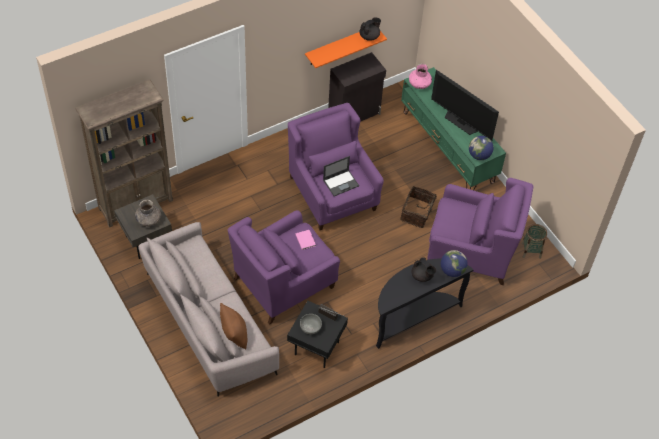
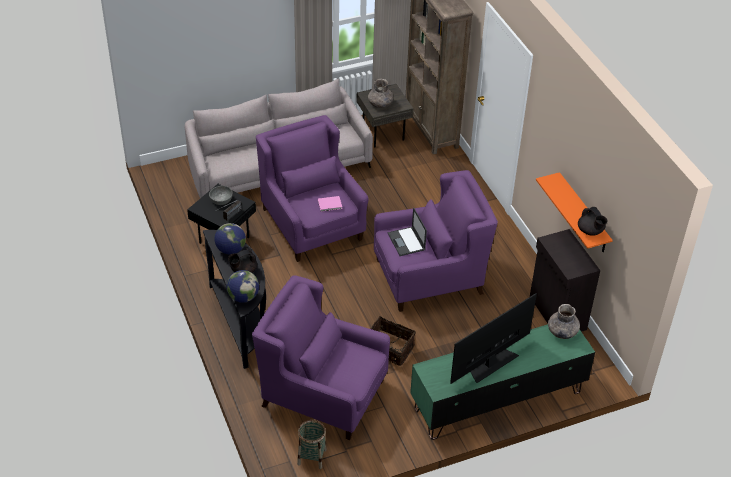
camera: 100 degrees right, 10 degrees down
brown pillow [220,303,248,349] -> none
pink vase [409,63,432,89] -> grey vase [548,304,580,339]
purple armchair [427,178,534,285] -> purple armchair turned 90 degrees clockwise [252,275,390,440]
globe [469,136,493,160] -> globe moved to [214,223,246,254]

